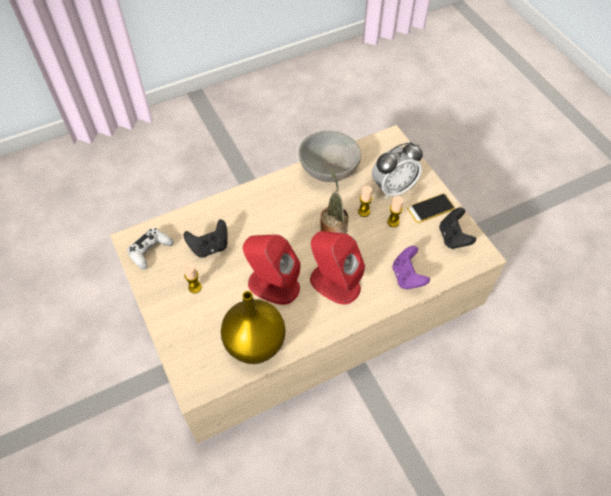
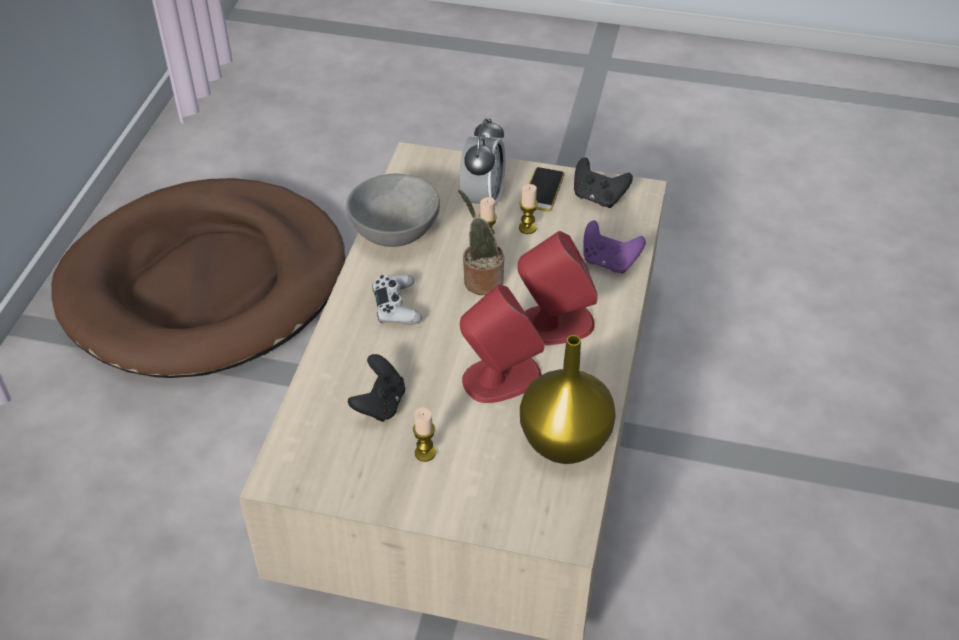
camera: 50 degrees left, 10 degrees down
white game controller [127,228,174,270] -> white game controller moved to [372,274,422,325]
none -> brown dog bed [51,178,345,378]

